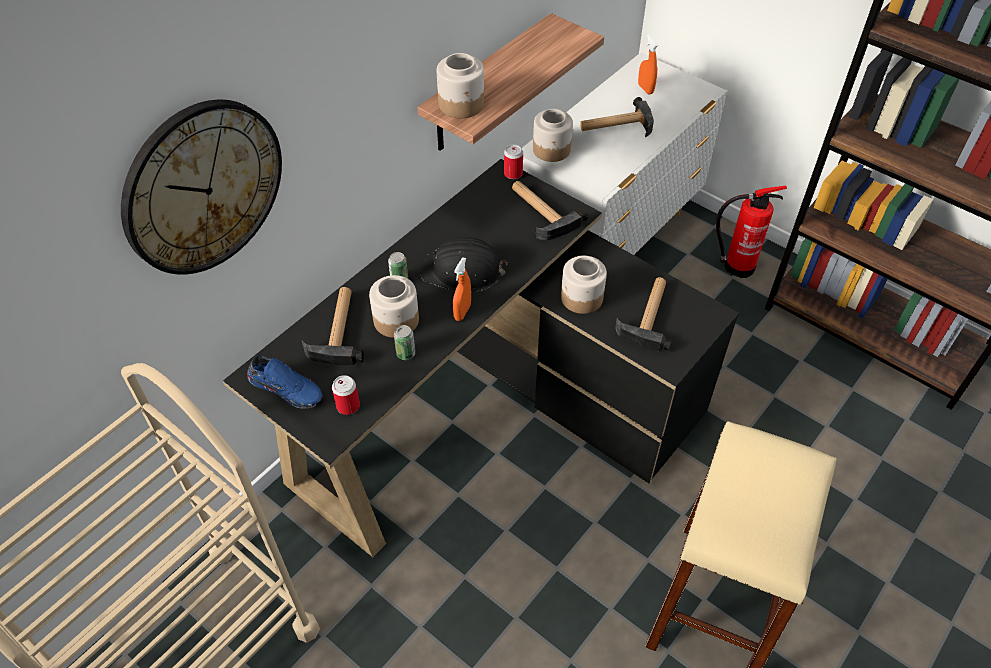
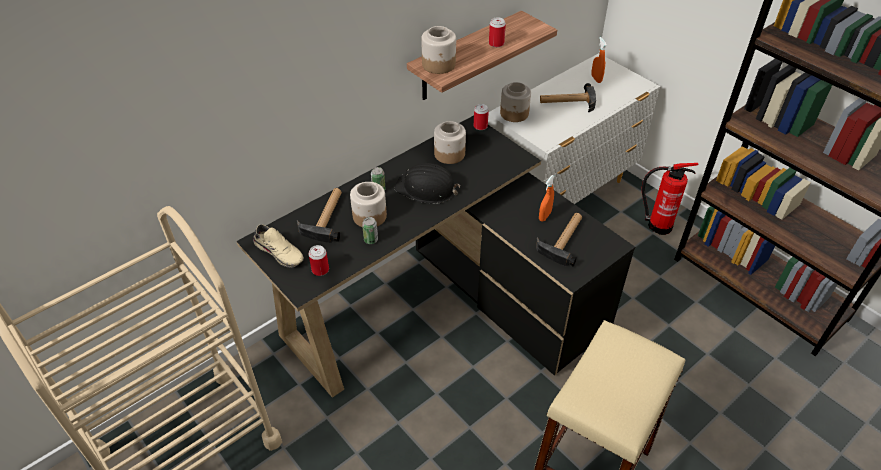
camera: 10 degrees right, 5 degrees down
wall clock [121,99,282,274] -> none
blue shoe [247,355,323,409] -> beige shoe [253,225,304,267]
orange spray bottle [453,258,471,321] -> orange spray bottle moved to [539,175,555,222]
hammer [512,181,588,240] -> none
jar [561,256,607,314] -> jar moved to [434,121,466,164]
none -> can [489,17,506,47]

